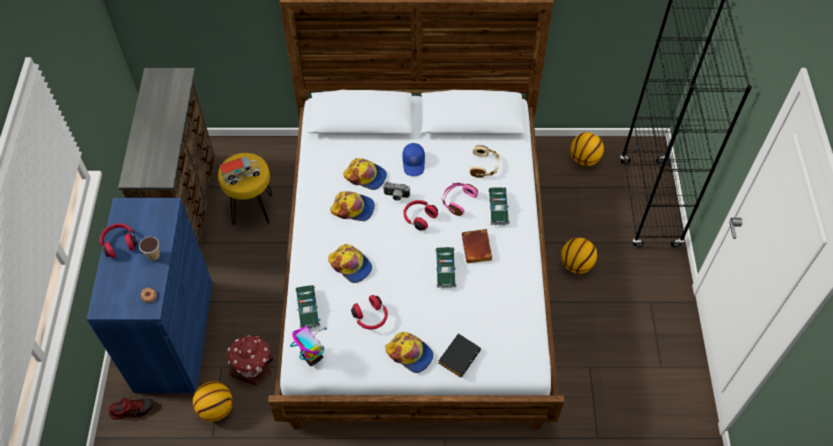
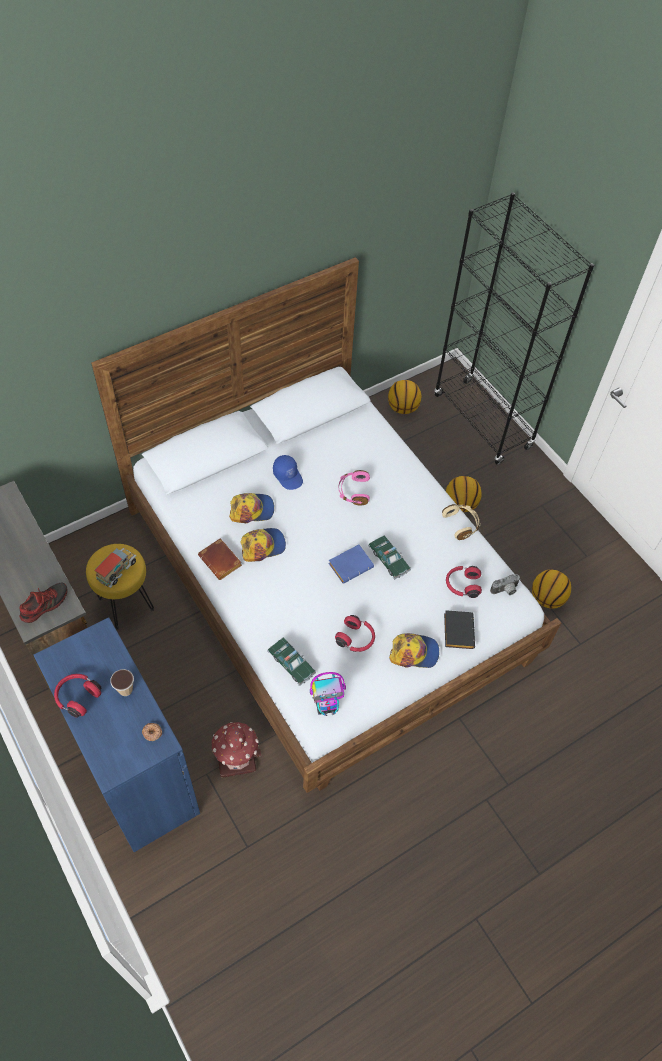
camera: 35 degrees left, 0 degrees up
shoe [109,397,154,420] -> shoe moved to [20,582,67,623]
basketball [193,381,233,422] -> basketball moved to [532,569,571,609]
toy robot [290,319,327,366] -> toy robot turned 150 degrees clockwise [310,672,346,716]
cap [328,244,372,283] -> none
camera [383,182,410,201] -> camera moved to [490,574,520,595]
red headphones [403,200,438,231] -> red headphones moved to [446,566,482,598]
brown book [462,229,492,263] -> brown book moved to [198,538,242,580]
beige headphones [470,145,500,178] -> beige headphones moved to [442,504,481,540]
toy car [488,187,510,225] -> none
none -> blue book [328,544,374,584]

